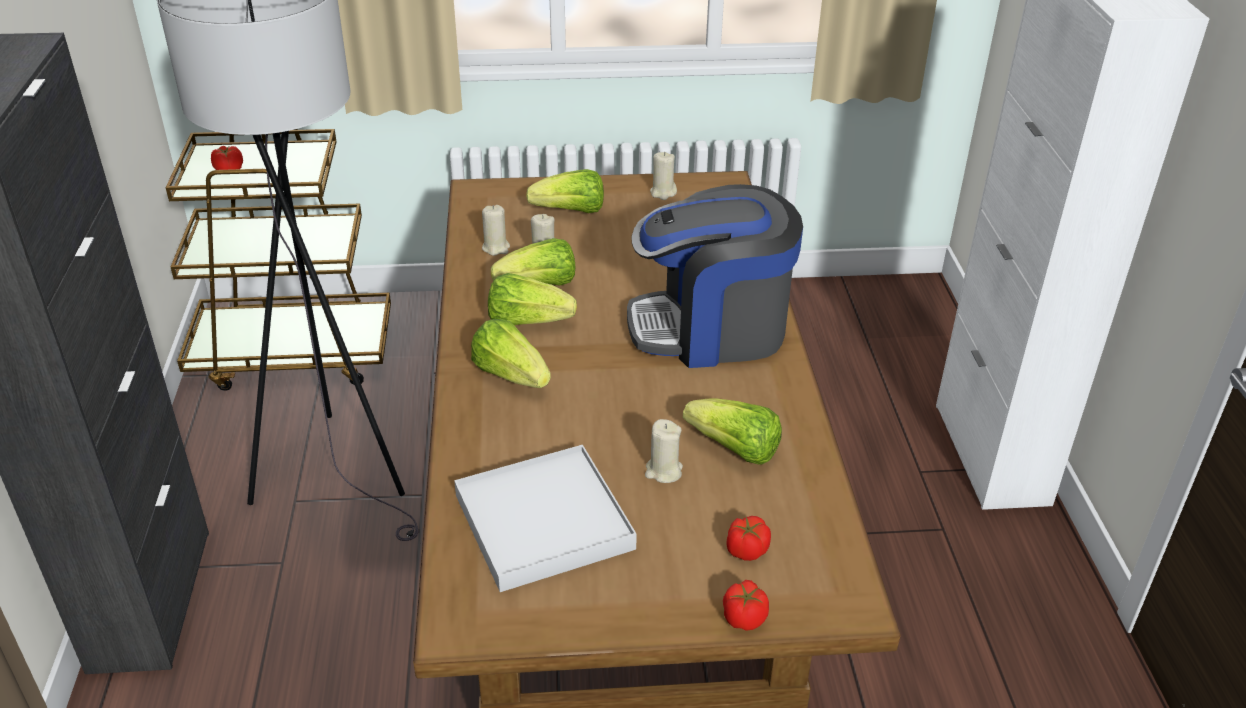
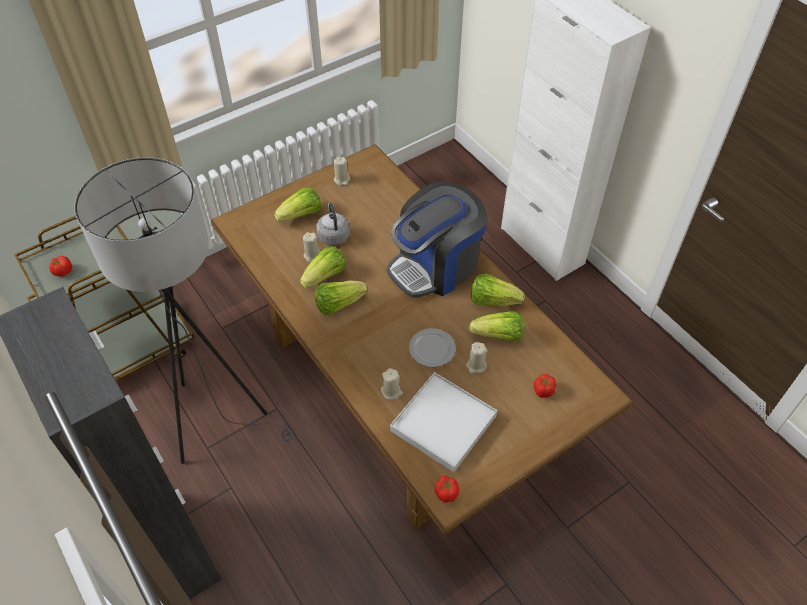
camera: 30 degrees left, 15 degrees up
lettuce [471,319,551,388] -> lettuce moved to [471,273,525,306]
beige candle [482,205,510,256] -> beige candle moved to [381,368,403,400]
tomato [723,580,769,631] -> tomato moved to [435,476,459,503]
none -> grey kettle [316,203,350,245]
none -> plate [409,328,456,367]

